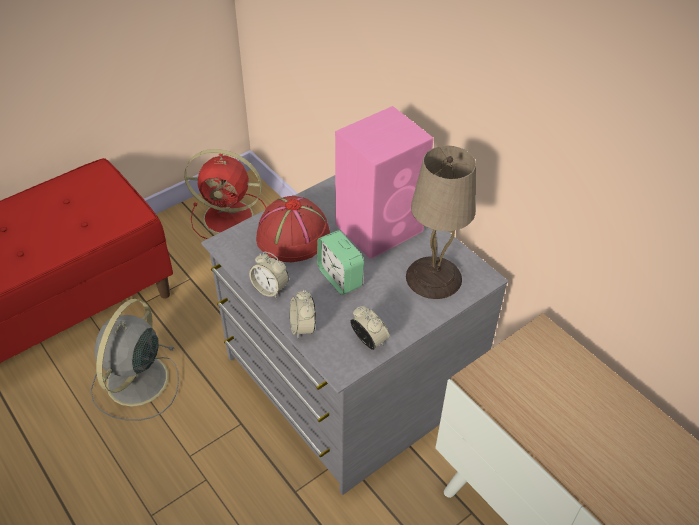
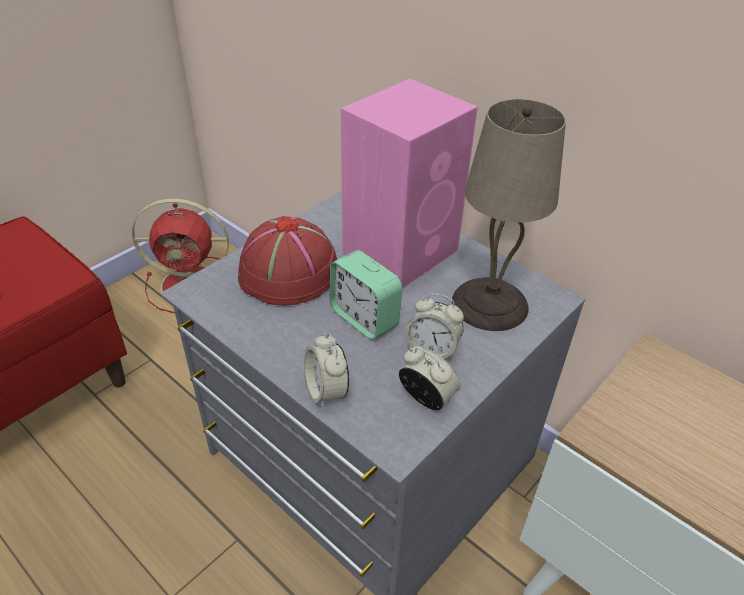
camera: 10 degrees left, 5 degrees down
grey fan [91,299,179,421] -> none
alarm clock [249,252,289,298] -> alarm clock moved to [406,293,464,362]

